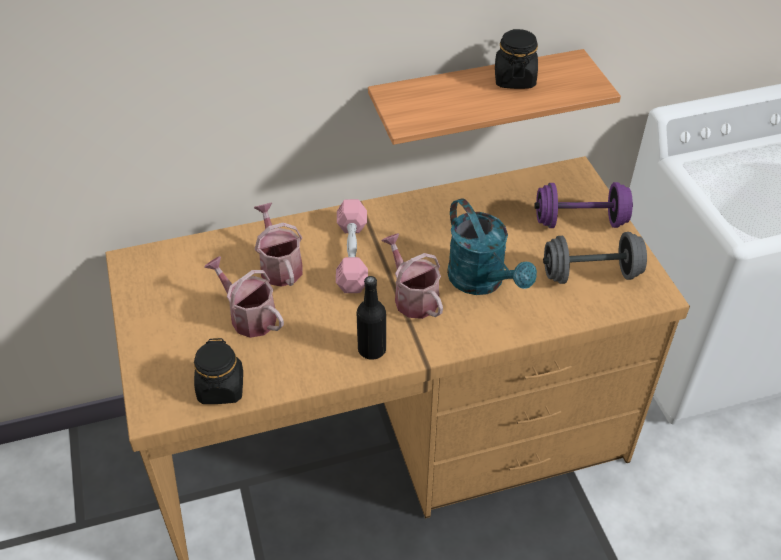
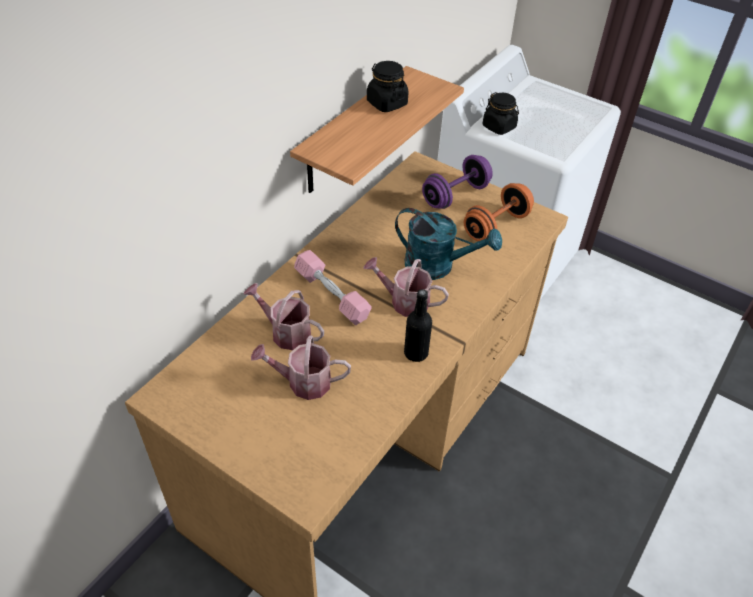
camera: 40 degrees left, 0 degrees up
black jar [194,338,243,404] -> black jar moved to [483,92,519,135]
grey dumbbell [543,232,647,284] -> orange dumbbell [464,183,534,241]

